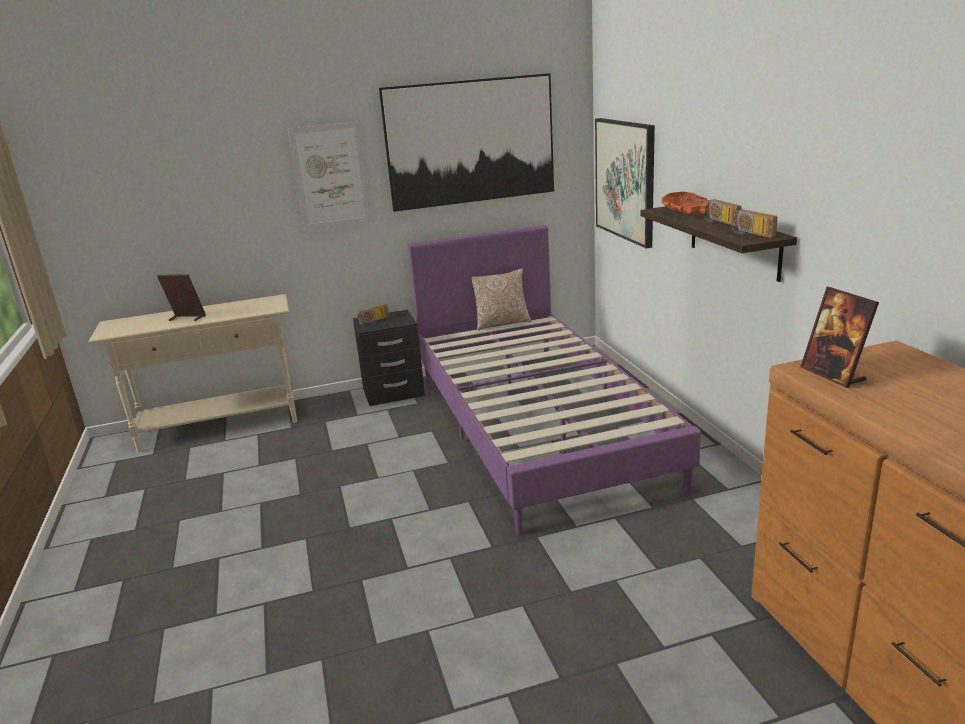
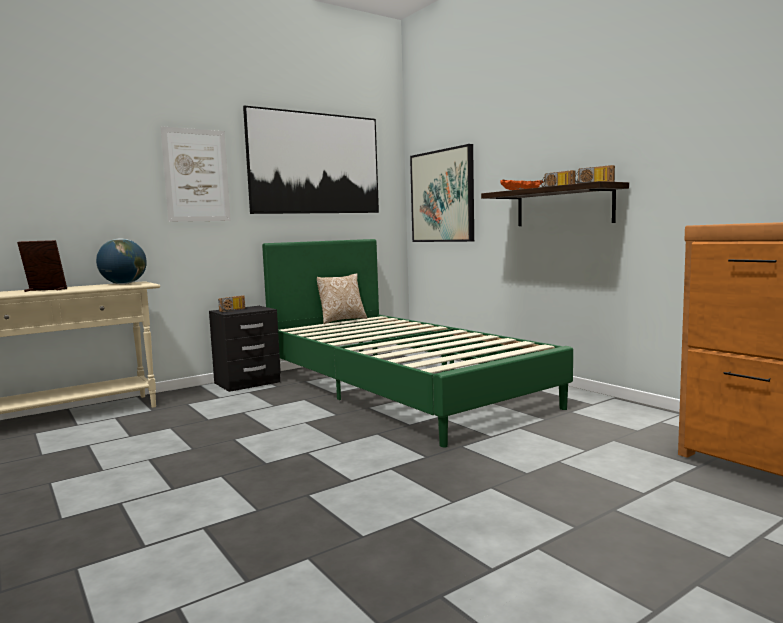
camera: 20 degrees left, 15 degrees down
purple bed [408,225,701,536] -> green bed [262,239,573,448]
picture frame [800,287,879,388] -> none
none -> globe [96,238,147,284]

